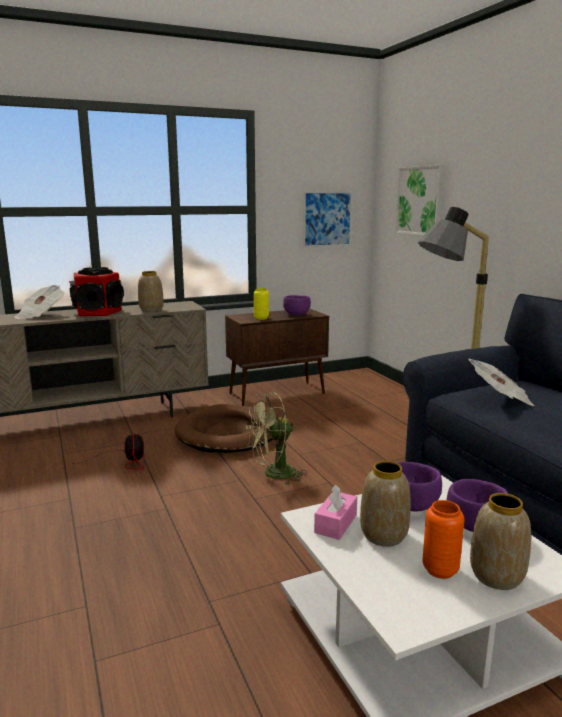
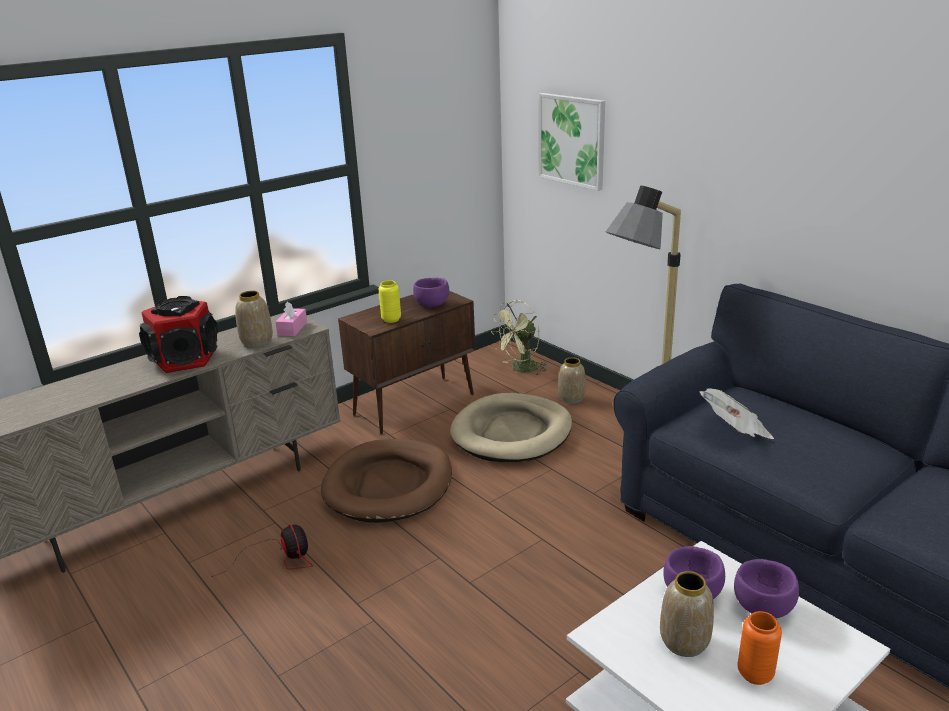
camera: 15 degrees left, 10 degrees up
newspaper [15,285,64,319] -> none
green fan [246,392,307,485] -> green fan moved to [491,300,547,376]
picture [303,191,352,248] -> none
pink tissue box [314,484,357,540] -> pink tissue box moved to [275,301,307,336]
vase [470,493,531,590] -> vase moved to [558,357,586,404]
none -> beige dog bed [450,393,572,462]

